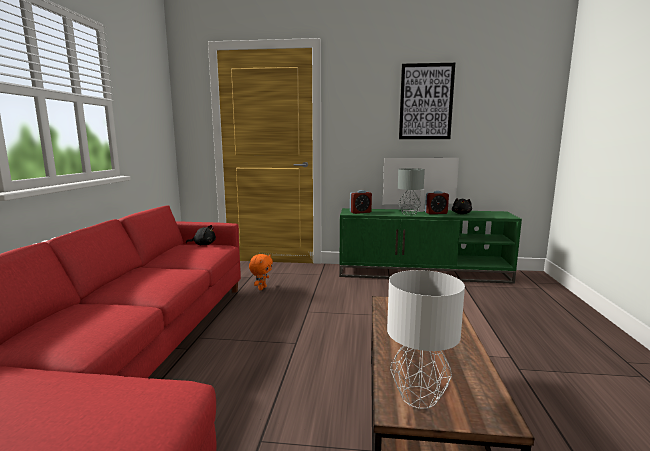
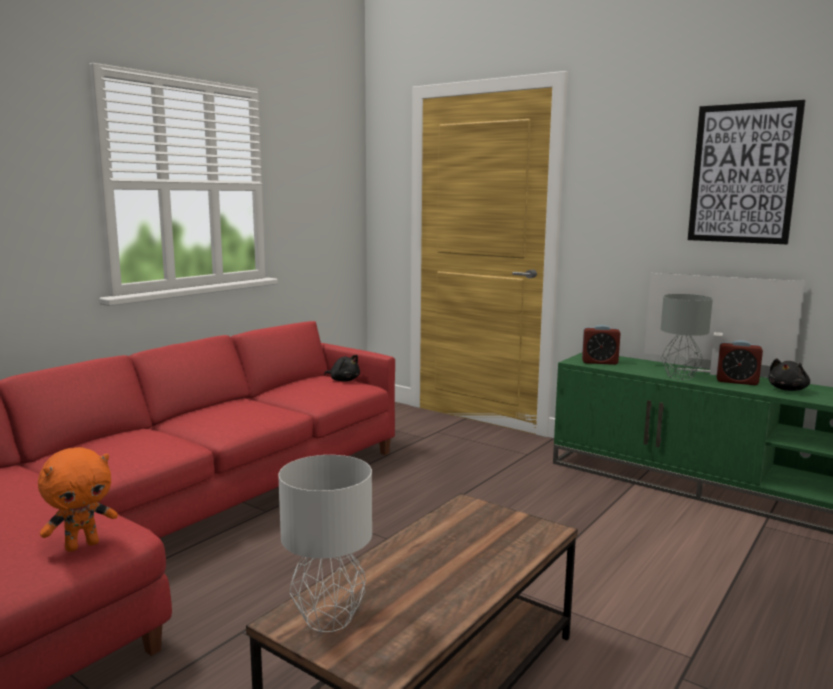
camera: 30 degrees right, 0 degrees up
orange plush toy [249,254,273,290] -> orange plush toy moved to [38,447,118,552]

